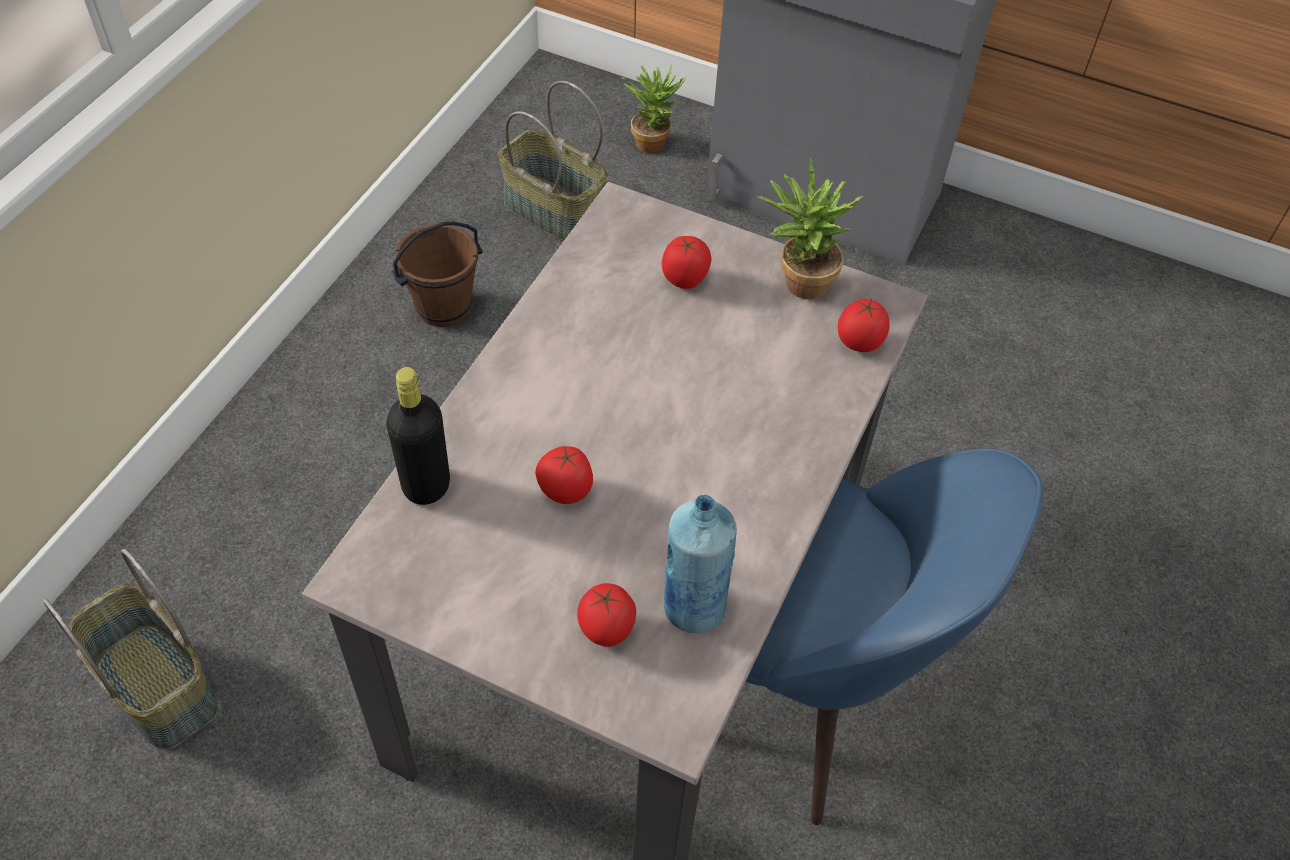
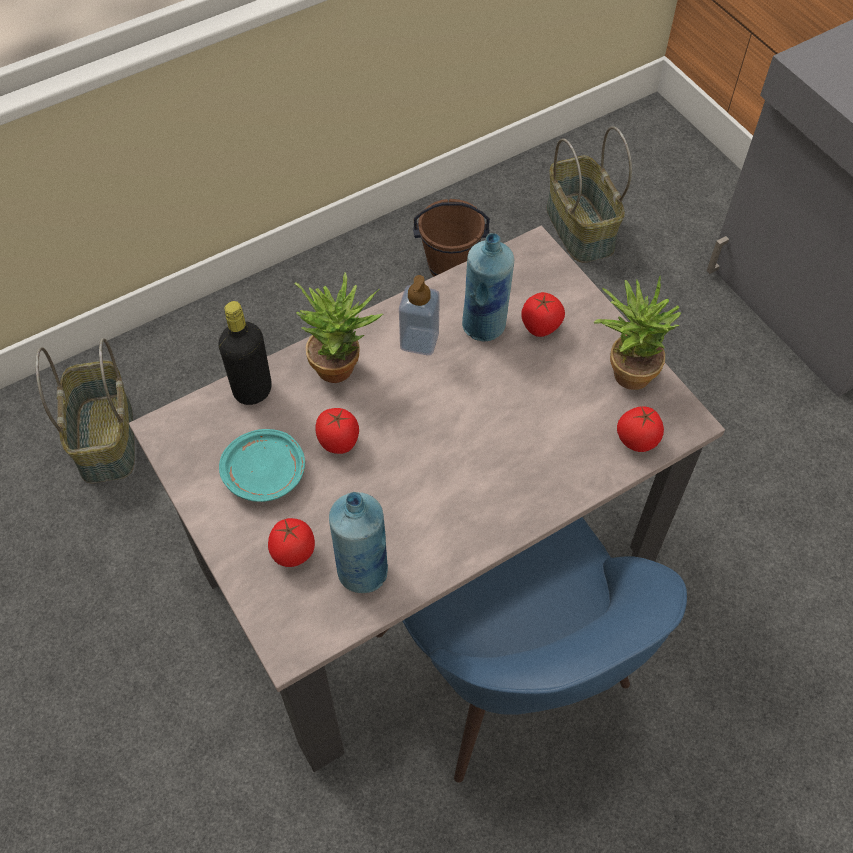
camera: 35 degrees right, 5 degrees up
potted plant [622,65,685,153] -> potted plant moved to [295,273,383,383]
none -> turquoise plate [219,429,305,502]
none -> soap dispenser [399,275,440,355]
none -> blue bottle [462,233,514,341]

